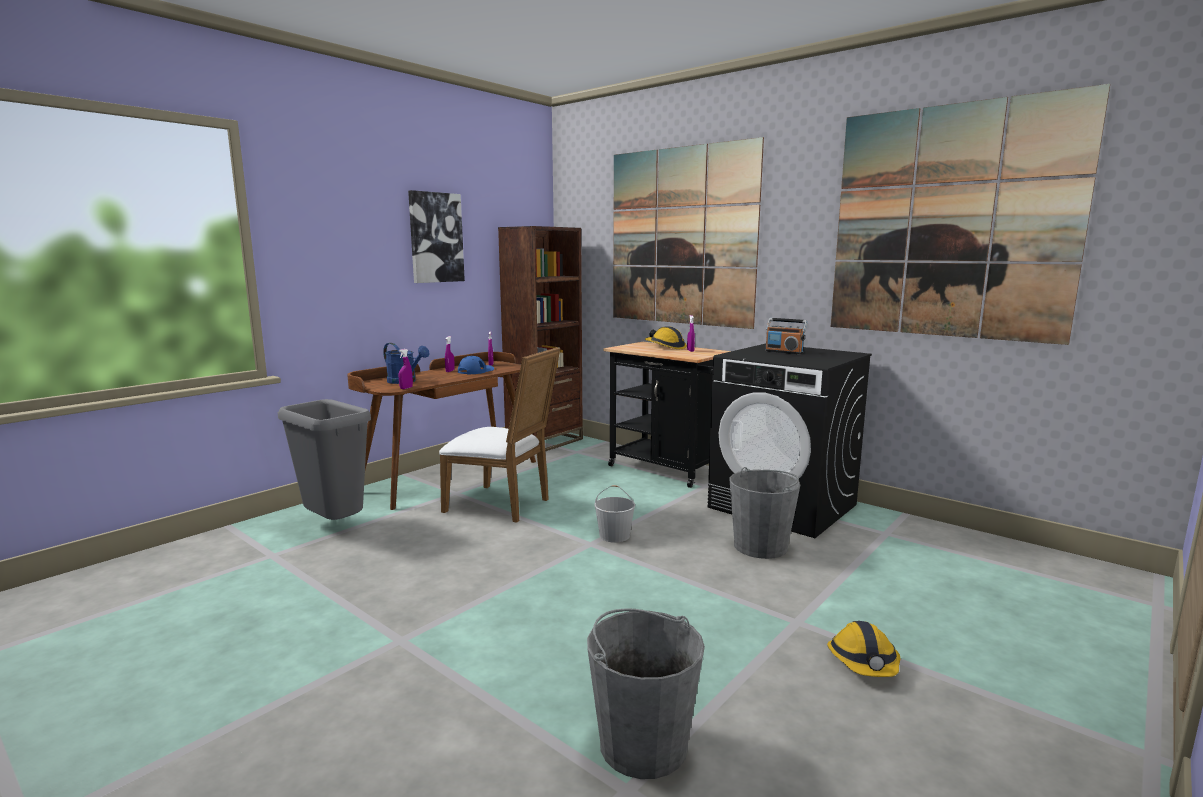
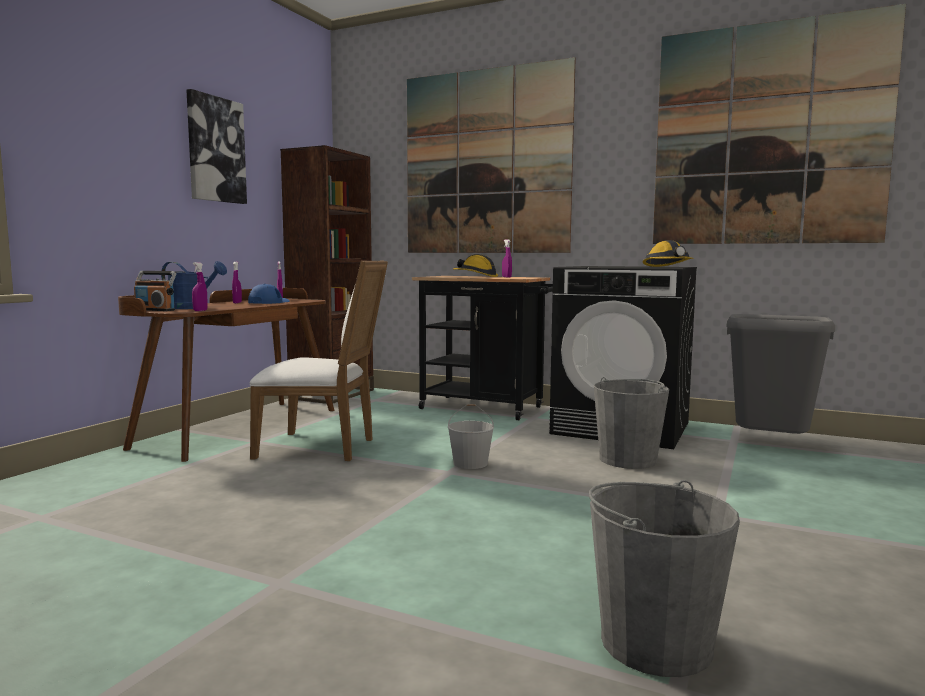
camera: 15 degrees left, 5 degrees down
grey trash can [278,399,371,520] -> grey trash can moved to [726,314,835,434]
radio [765,318,807,354] -> radio moved to [134,271,177,311]
hard hat [827,621,901,677] -> hard hat moved to [643,240,694,267]

